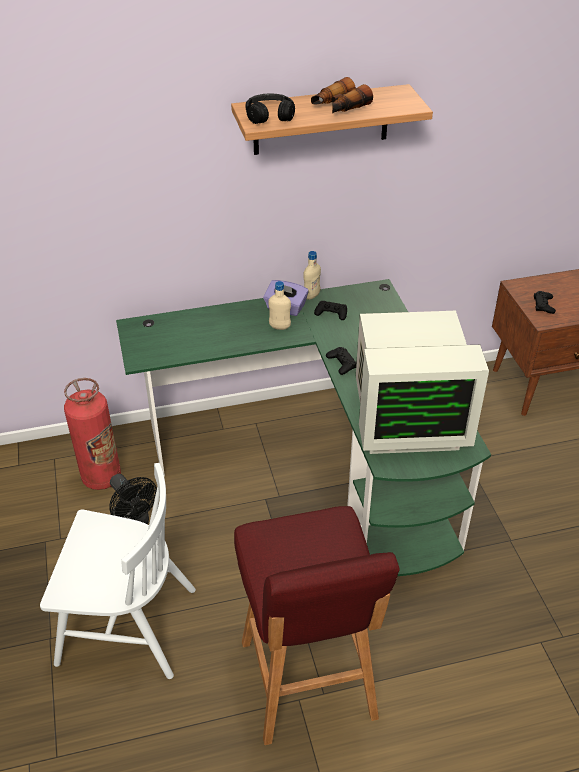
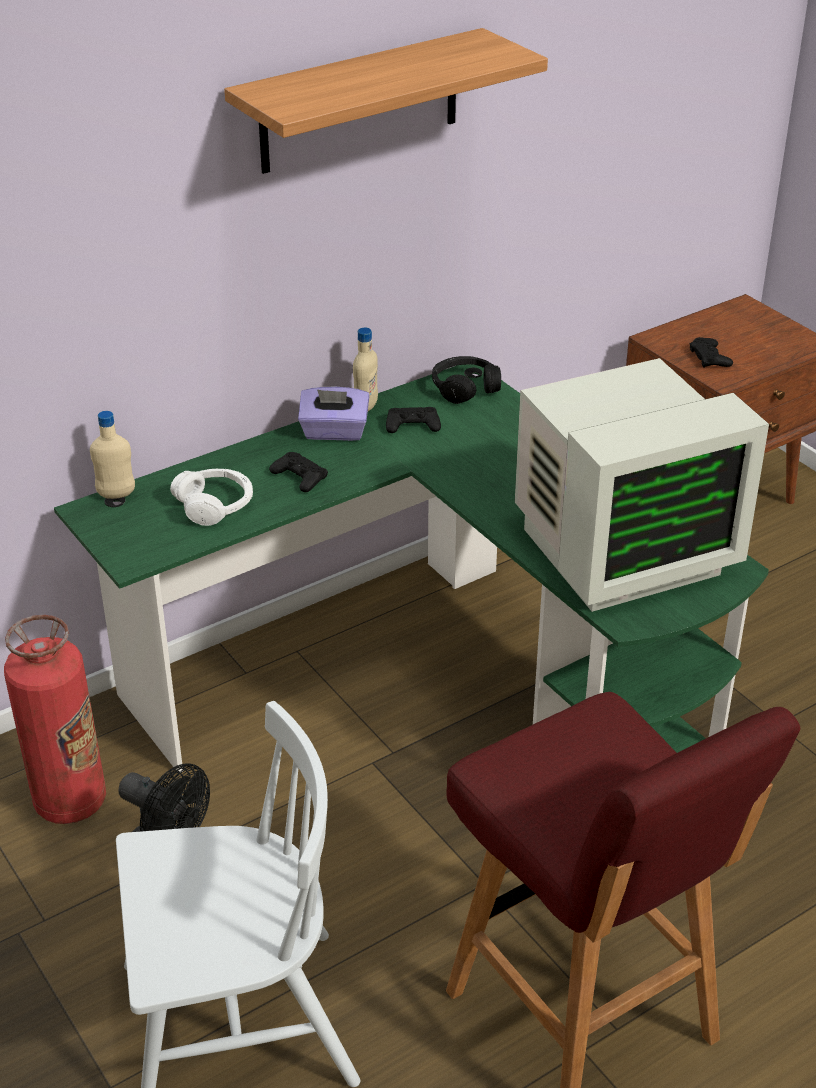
camera: 20 degrees left, 5 degrees down
black headphones [245,93,295,124] -> black headphones moved to [432,356,501,404]
beige bottle [268,281,291,330] -> beige bottle moved to [90,411,135,499]
binoculars [311,77,373,113] -> none
black game controller [326,347,356,375] -> black game controller moved to [269,452,328,492]
none -> white headphones [170,469,253,526]

